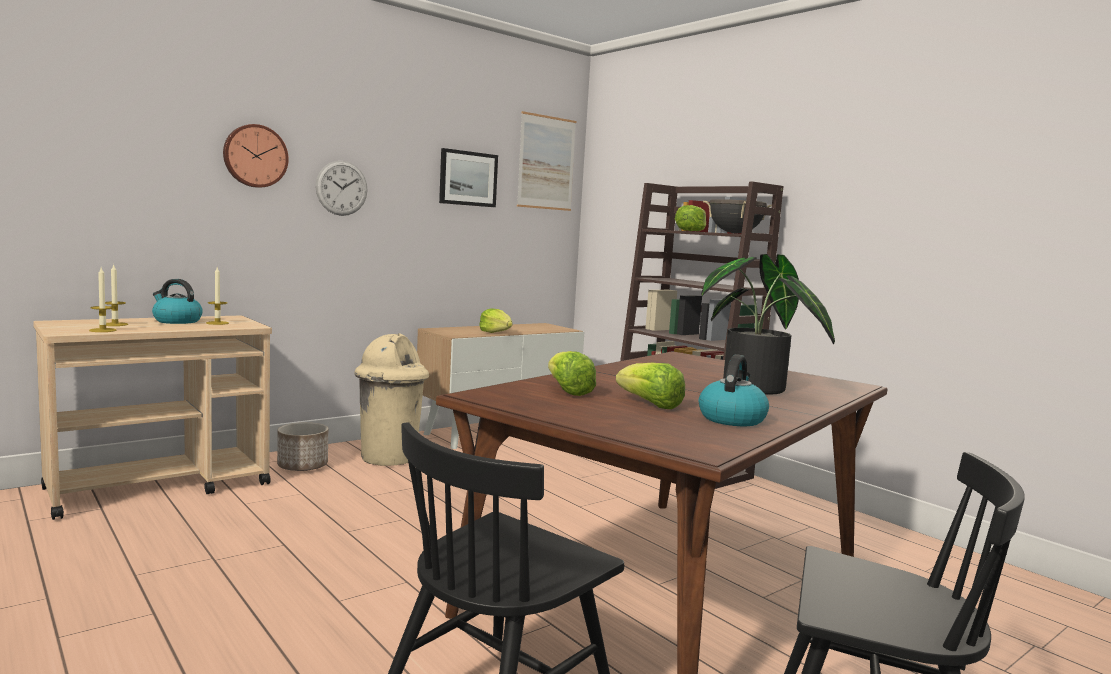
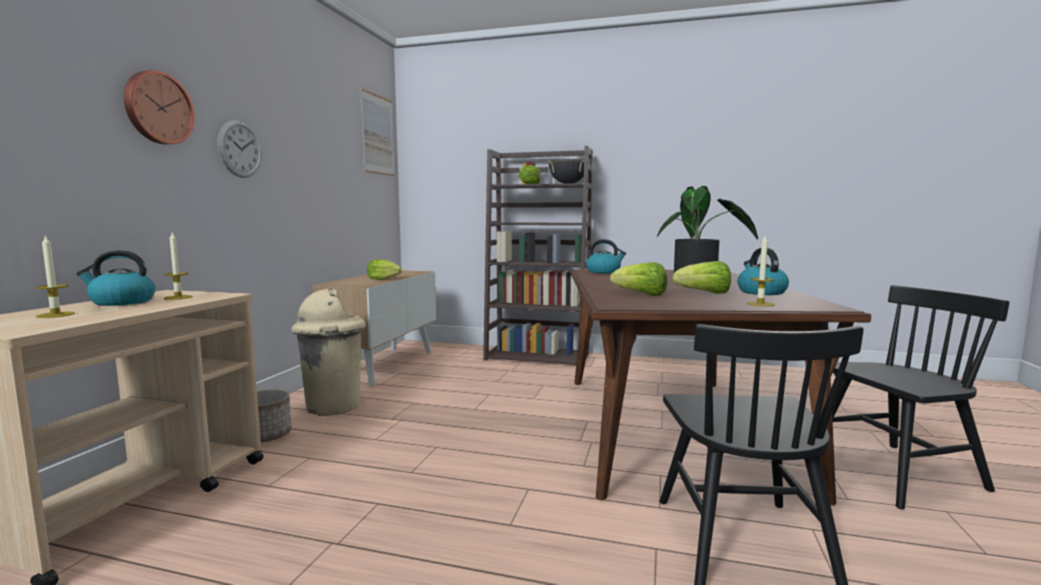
camera: 35 degrees left, 0 degrees up
candle [89,268,117,332] -> candle moved to [747,236,775,306]
picture [439,148,498,207] -> none
none -> kettle [586,239,626,273]

